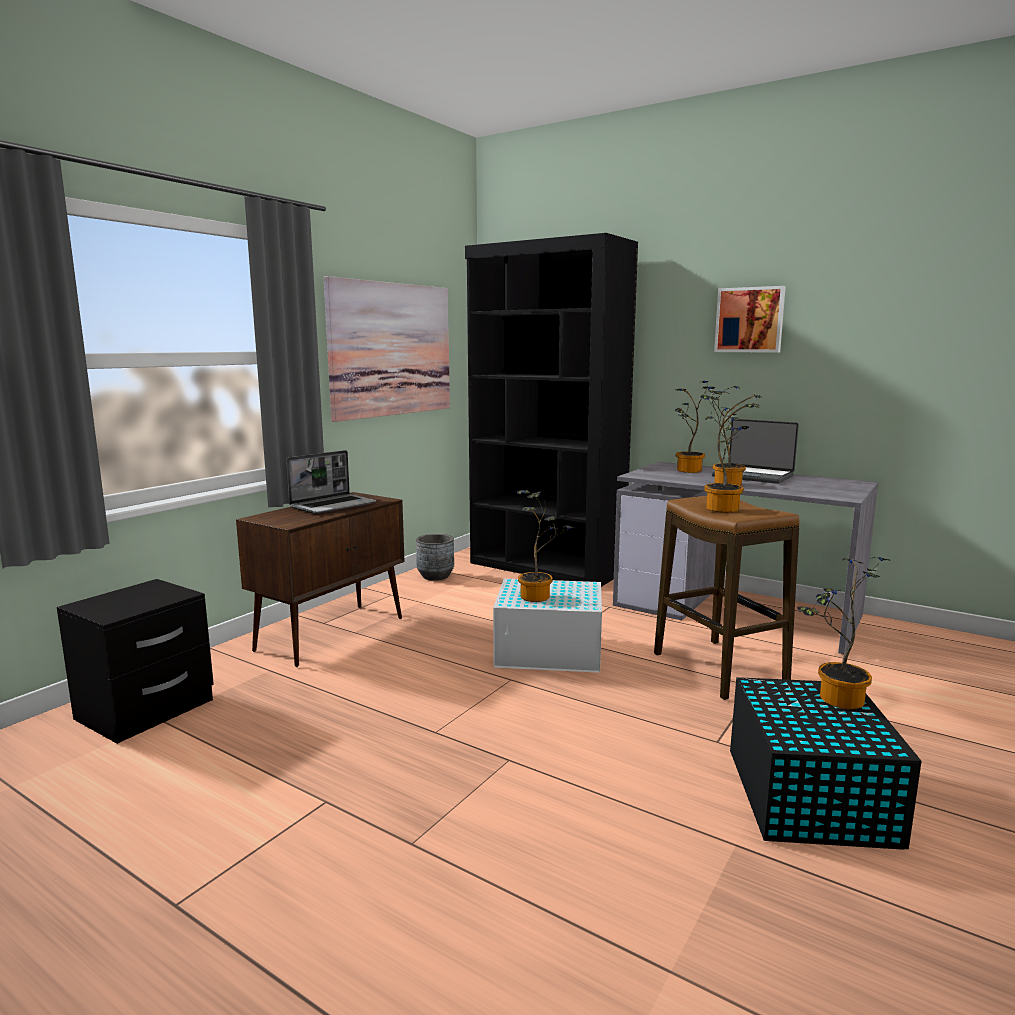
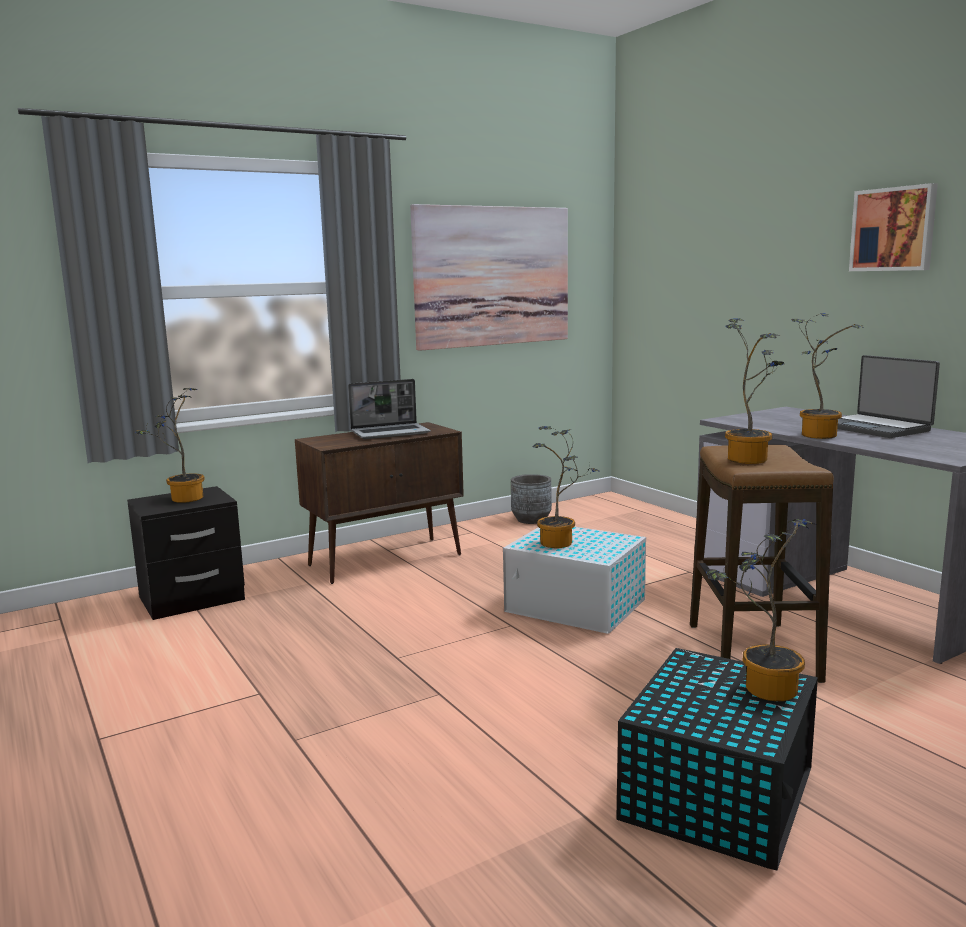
camera: 25 degrees right, 0 degrees up
black bookcase [465,233,638,587] -> none
potted plant [675,381,715,473] -> potted plant moved to [135,388,205,503]

